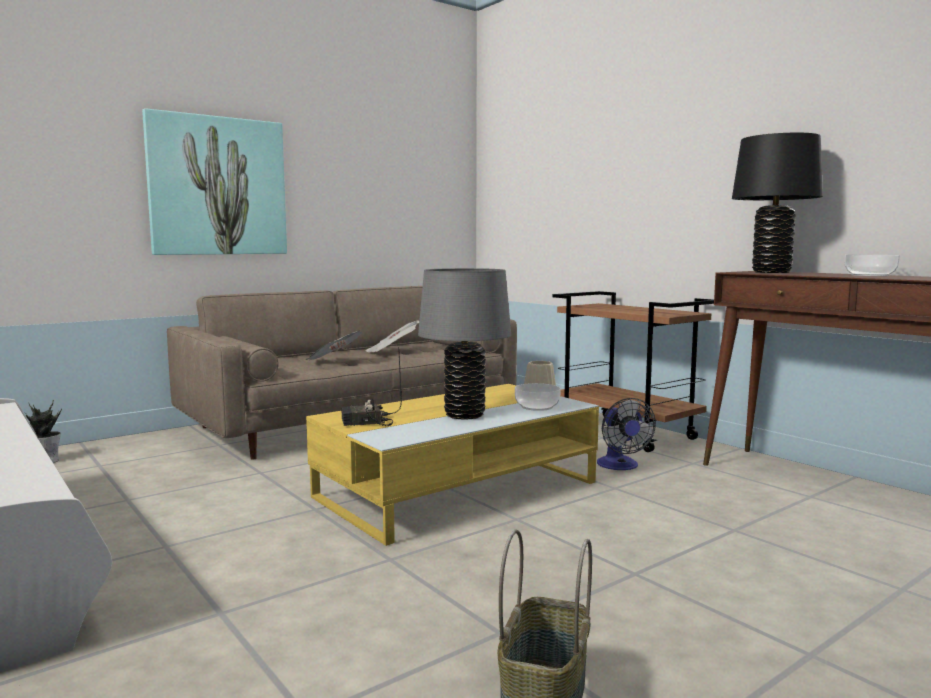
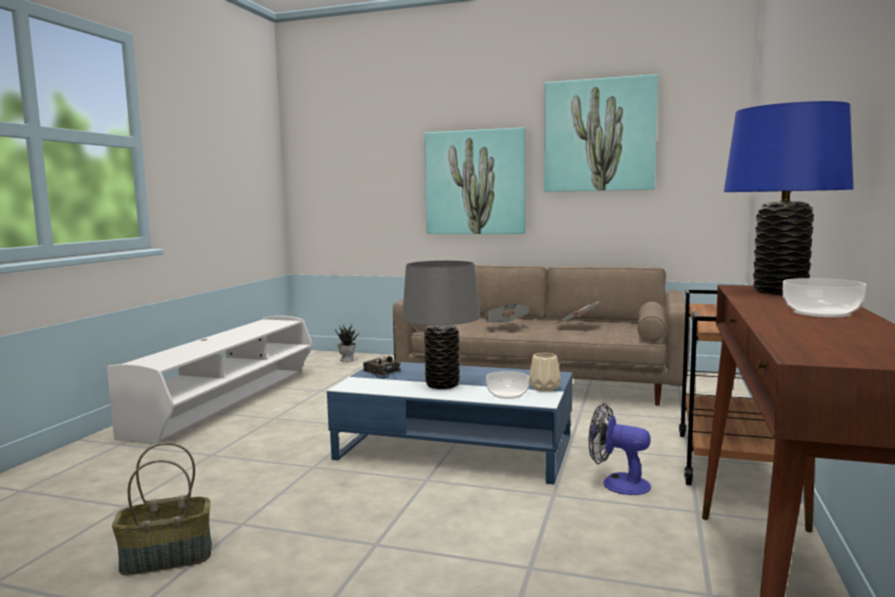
camera: 55 degrees right, 0 degrees up
yellow coffee table [306,384,599,546] -> blue coffee table [327,362,572,484]
fan [597,398,656,470] -> fan turned 75 degrees clockwise [589,403,651,495]
black table lamp [732,133,823,273] -> blue table lamp [724,101,853,295]
none -> picture [544,74,658,192]

